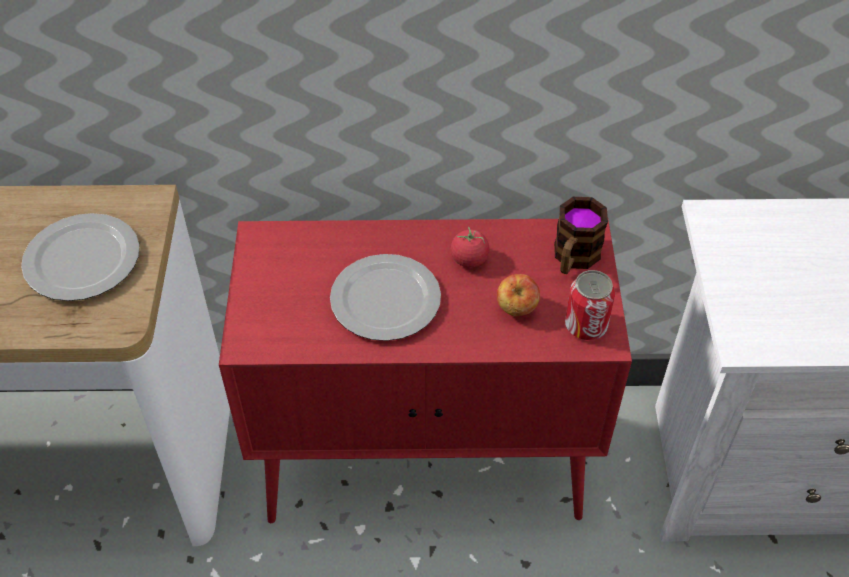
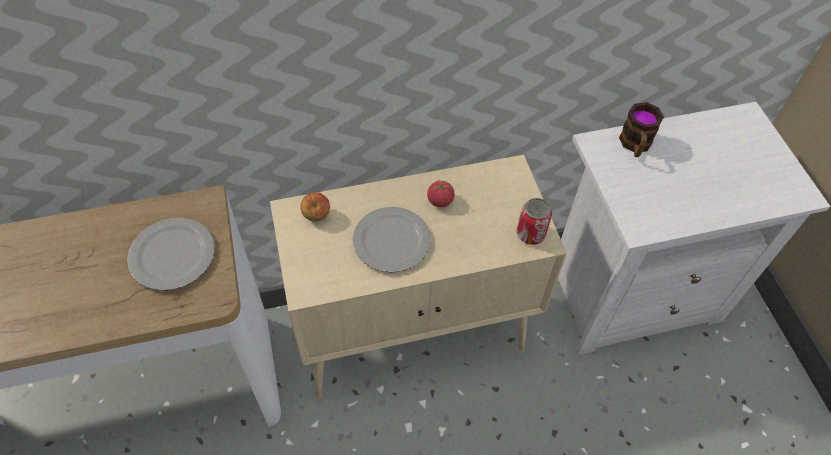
camera: 15 degrees left, 5 degrees up
red cabinet [219,219,632,523] -> beige cabinet [270,155,567,399]
apple [497,274,540,316] -> apple moved to [300,192,330,222]
mug [554,197,608,274] -> mug moved to [619,102,664,157]

